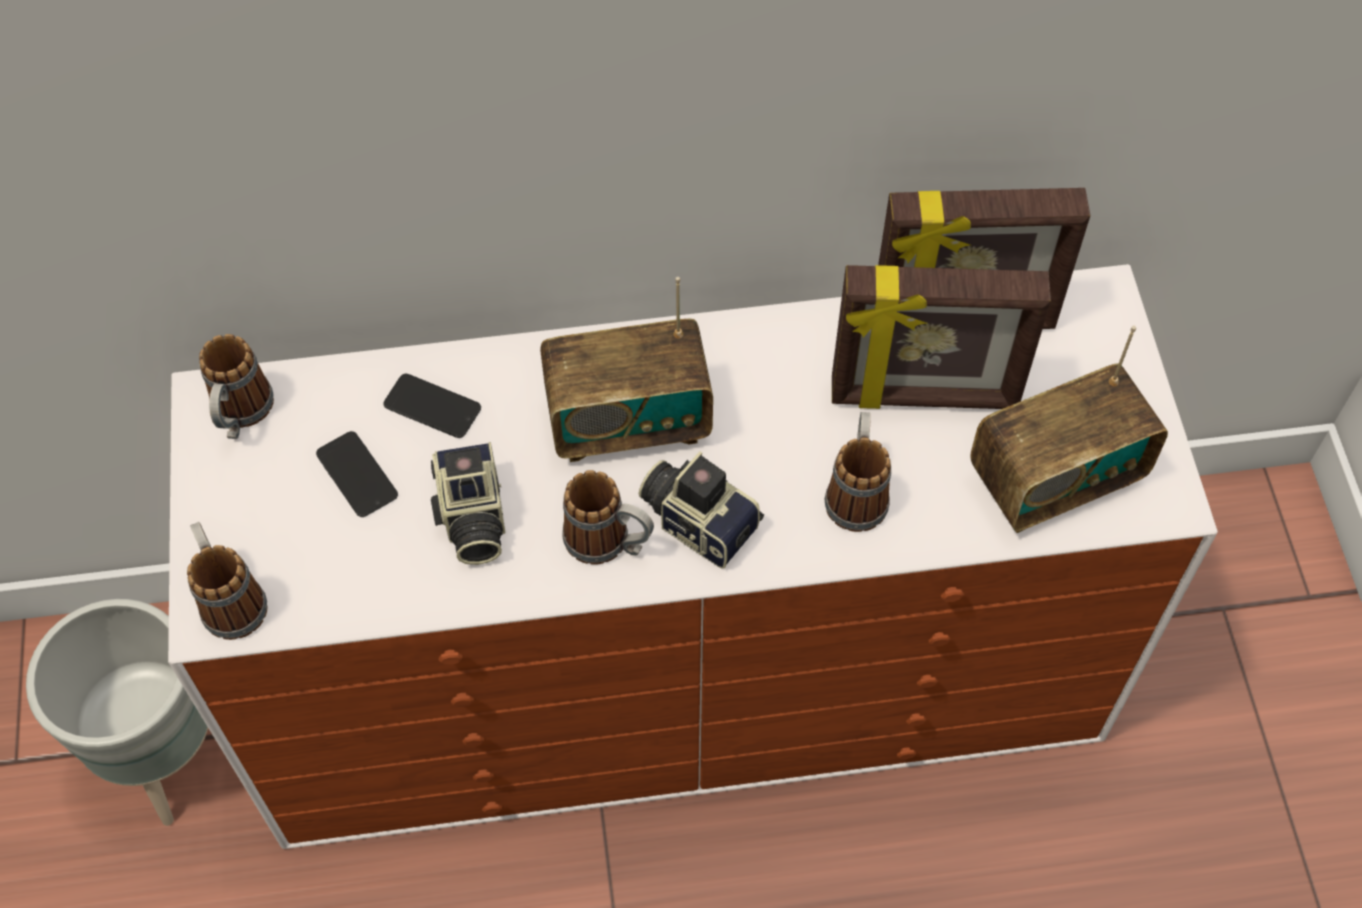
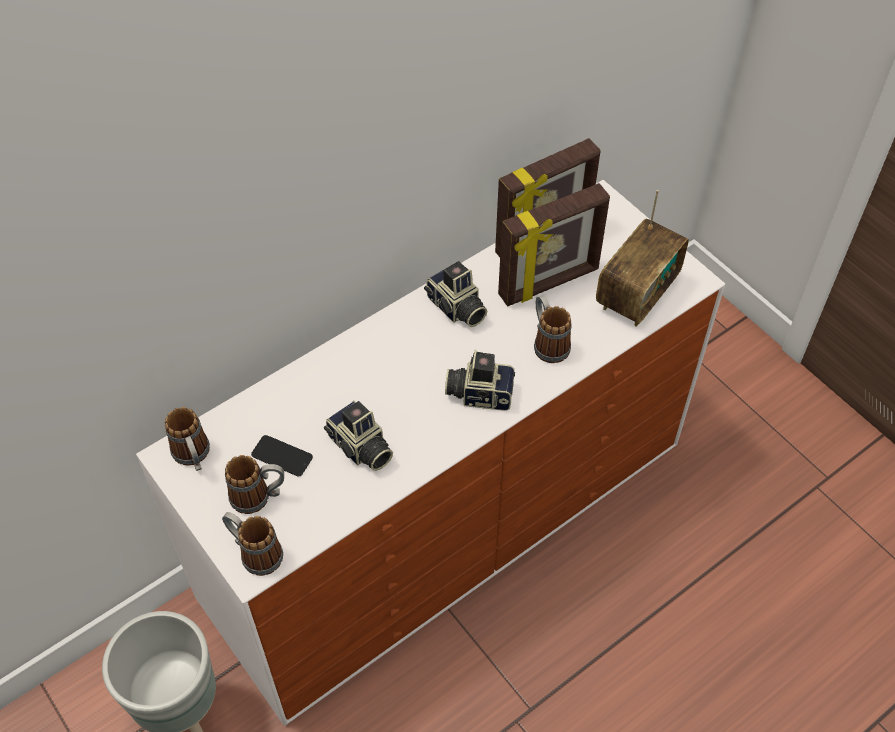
camera: 30 degrees left, 5 degrees down
phone [383,374,481,438] -> none
radio [540,277,713,462] -> none
mug [562,470,654,565] -> mug moved to [225,455,284,514]
none -> camera [424,261,487,327]

